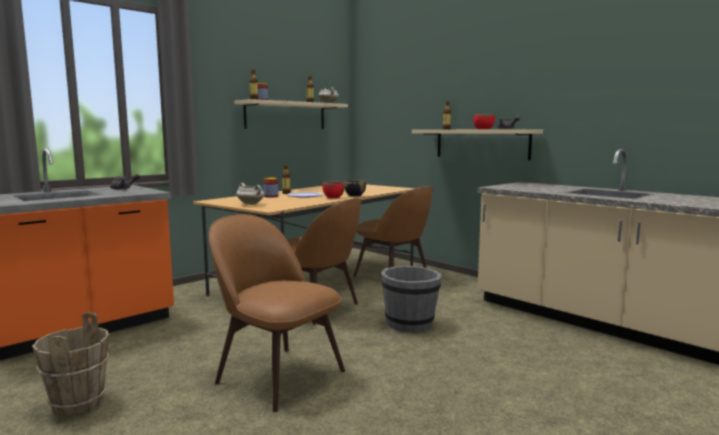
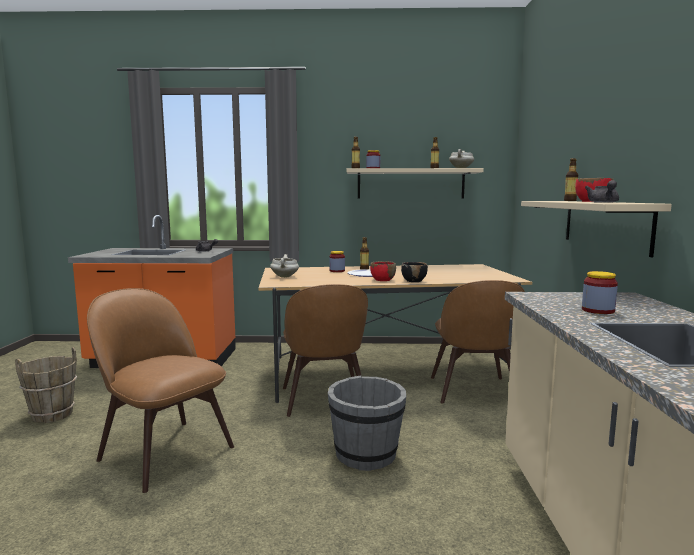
camera: 45 degrees right, 0 degrees up
brown chair [209,214,345,412] -> brown chair turned 45 degrees counterclockwise [87,288,234,493]
none -> jar [582,271,618,314]

